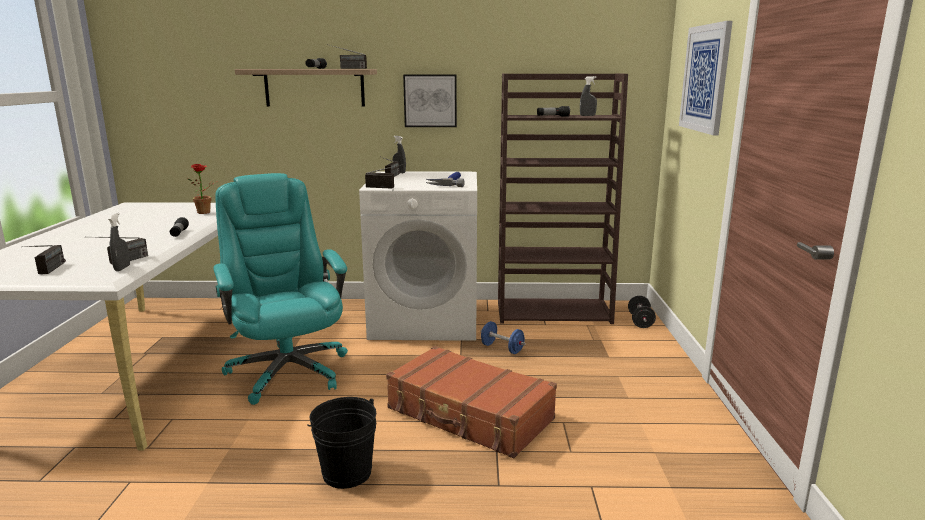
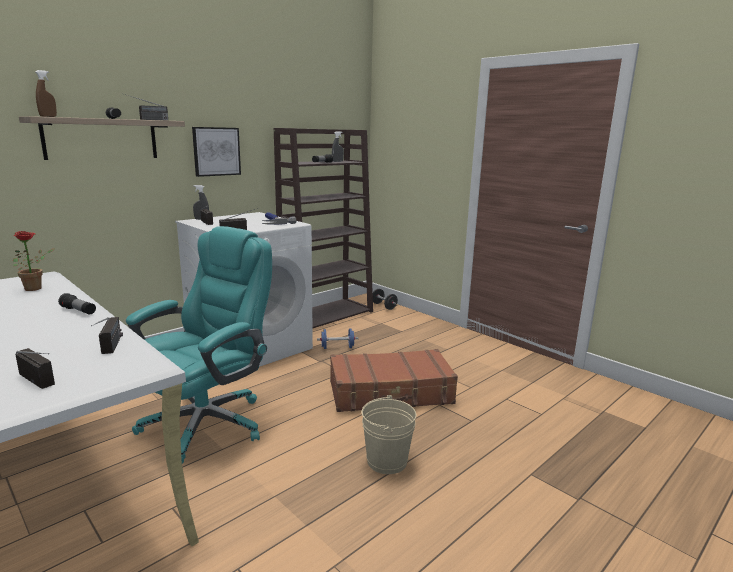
camera: 45 degrees left, 0 degrees up
grey spray bottle [108,213,130,271] -> none
turquoise office chair [213,173,348,405] -> turquoise office chair turned 105 degrees clockwise [126,226,272,464]
black bucket [307,397,376,489] -> beige bucket [361,395,416,474]
picture [679,21,733,135] -> none
none -> brown spray bottle [35,70,57,117]

